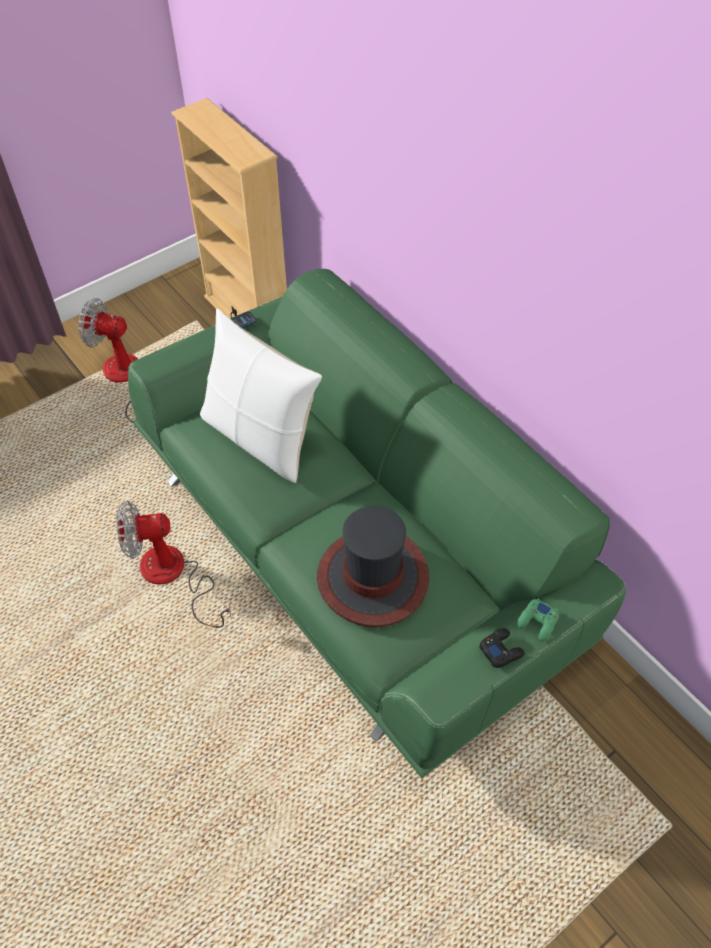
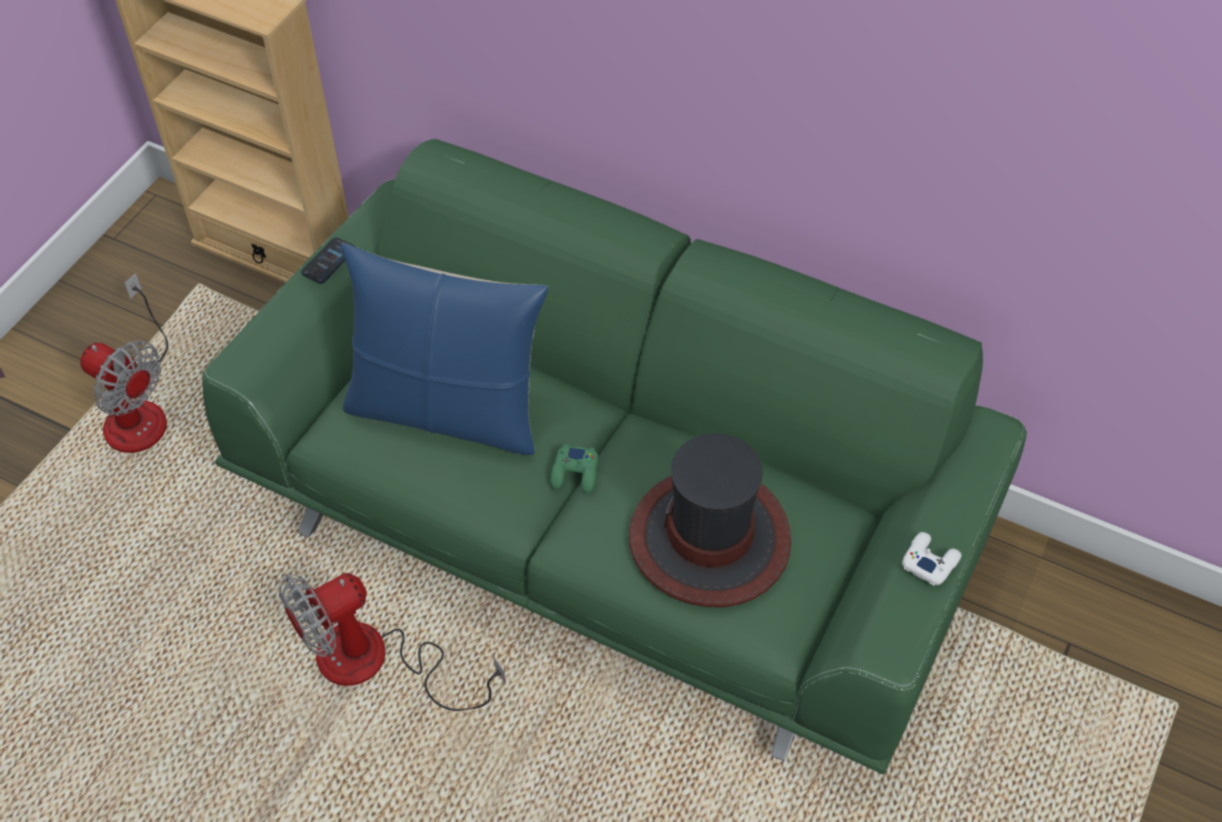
camera: 25 degrees left, 0 degrees up
fan [78,298,138,423] -> fan turned 135 degrees counterclockwise [80,273,168,453]
white pillow [200,308,322,483] -> blue pillow [340,243,548,455]
black game controller [479,628,525,668] -> white game controller [902,532,962,586]
green game controller [517,598,559,641] -> green game controller moved to [550,445,598,493]

